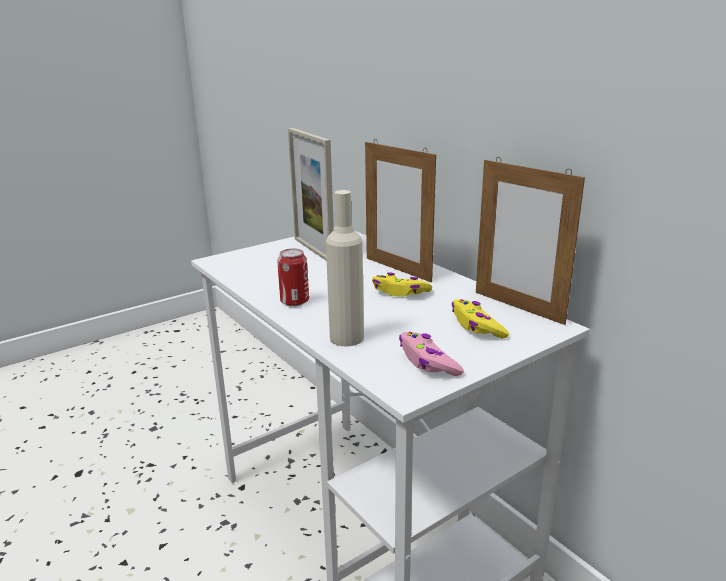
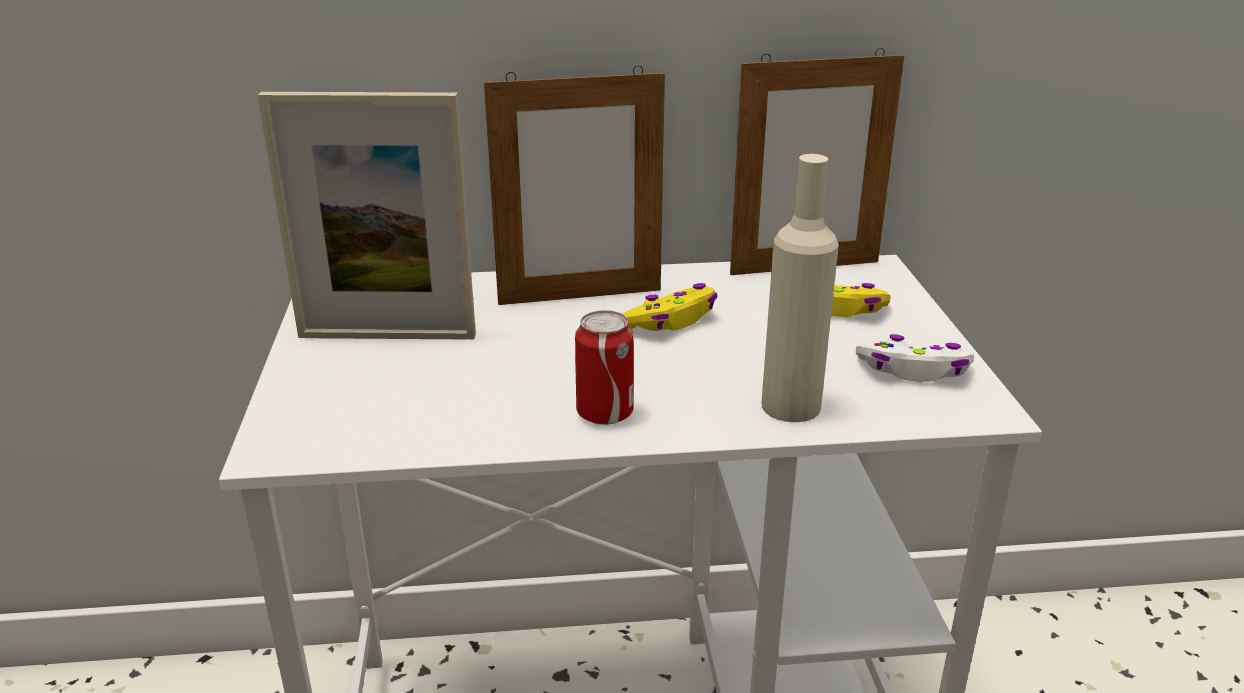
camera: 60 degrees left, 5 degrees up
pink game controller [399,332,464,376] -> white game controller [856,334,974,382]

